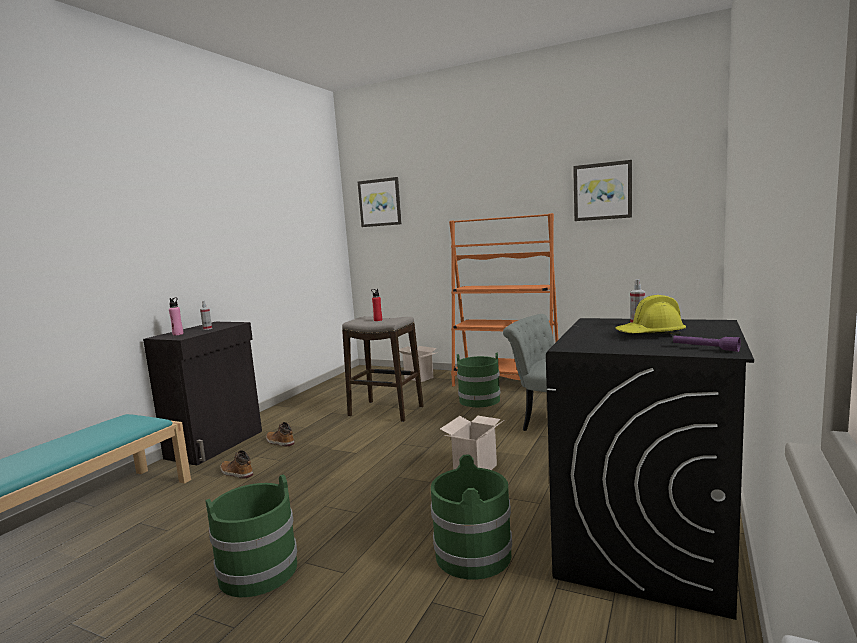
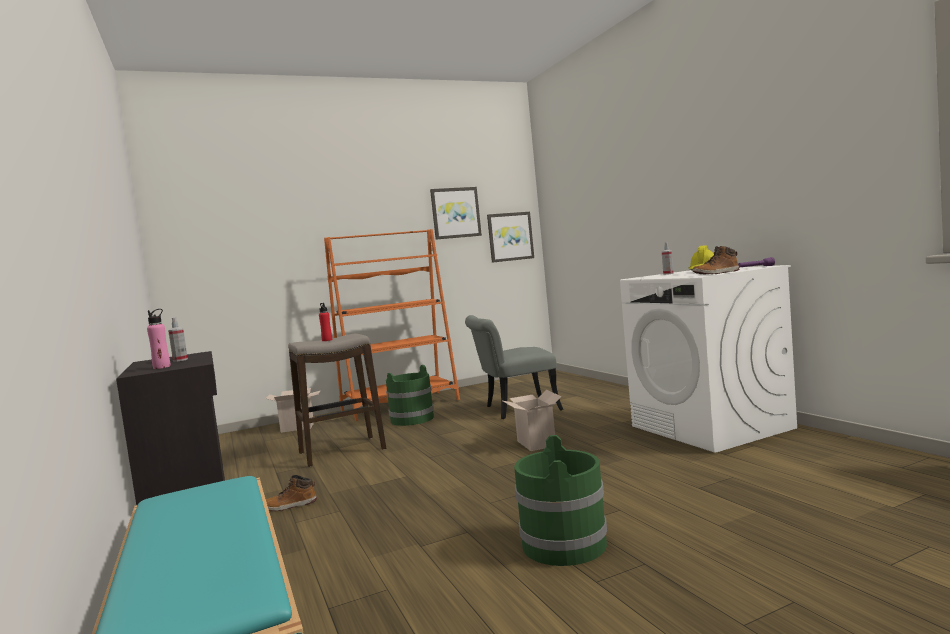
camera: 50 degrees left, 5 degrees down
boot [220,450,253,478] -> boot moved to [692,246,739,274]
picture [358,177,402,227] -> picture moved to [487,212,534,263]
green bucket [431,455,512,580] -> none
black washing machine [546,318,754,620] -> white washing machine [620,265,797,453]

